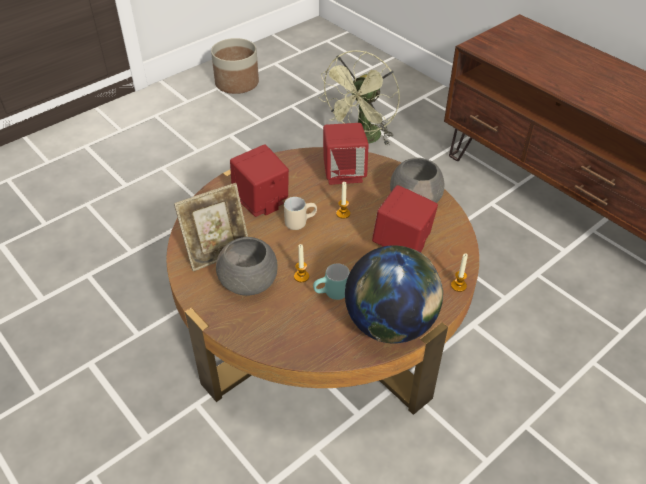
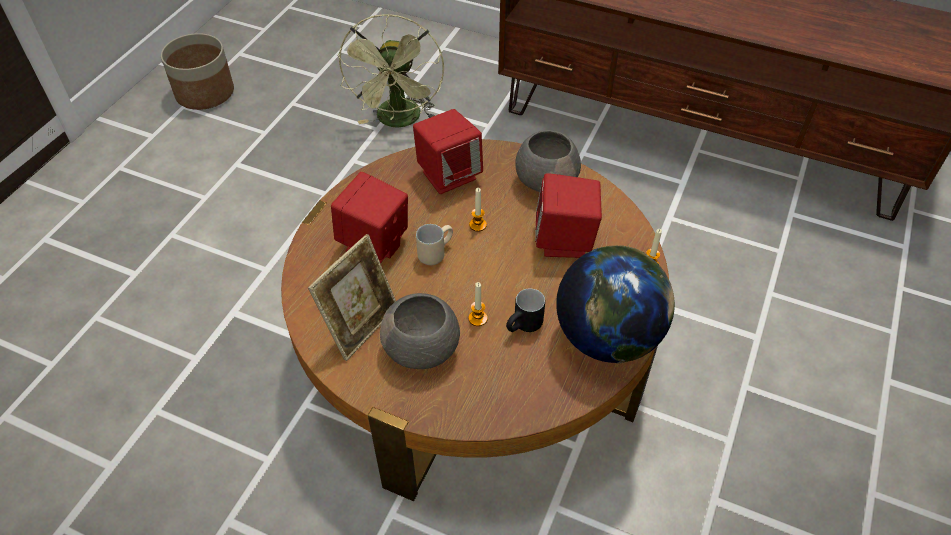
camera: 25 degrees left, 5 degrees up
turquoise mug [313,263,350,300] -> black mug [506,289,545,332]

